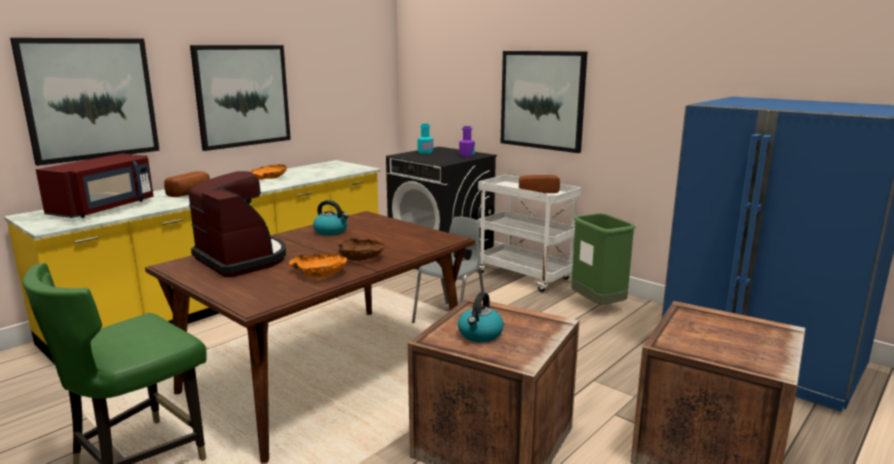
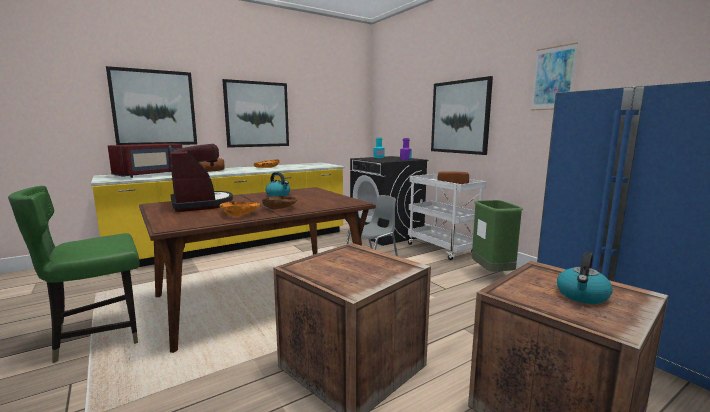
camera: 15 degrees right, 5 degrees down
kettle [458,292,504,342] -> kettle moved to [557,252,613,304]
none -> picture [531,42,578,110]

